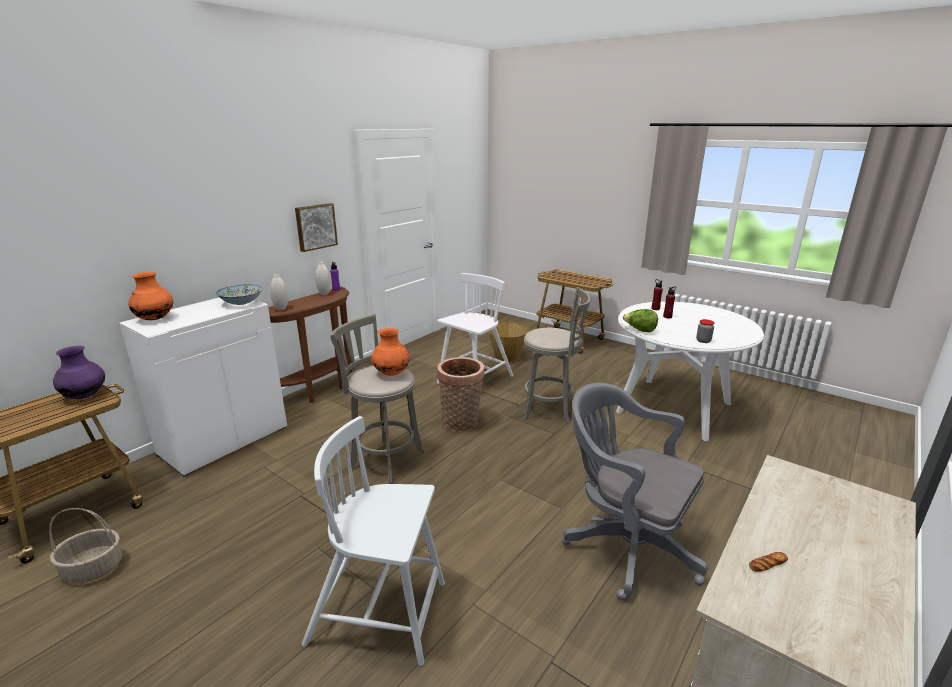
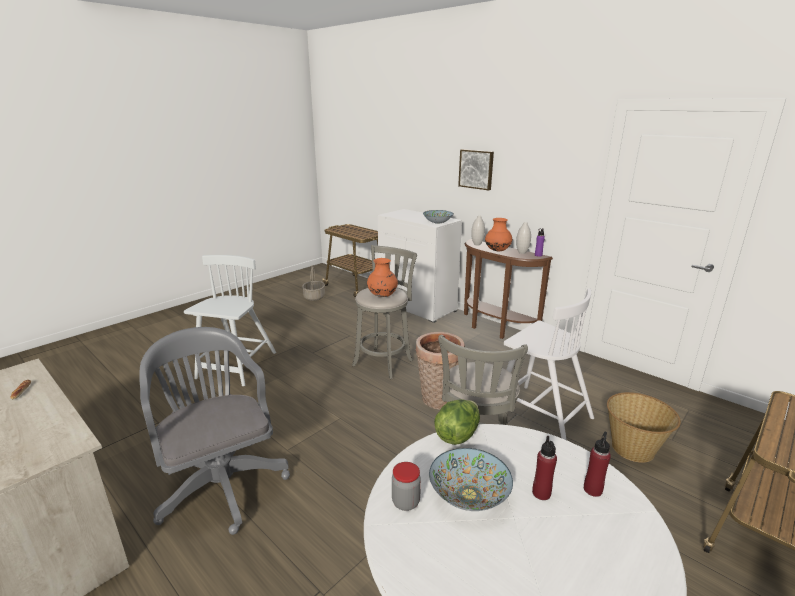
camera: 95 degrees right, 0 degrees up
purple vase [53,346,105,399] -> none
orange vase [128,272,173,320] -> orange vase moved to [485,218,512,251]
picture [295,203,338,252] -> picture moved to [458,149,494,190]
grey office chair [562,383,708,601] -> grey office chair turned 75 degrees counterclockwise [139,327,290,535]
none -> bowl [429,448,513,511]

